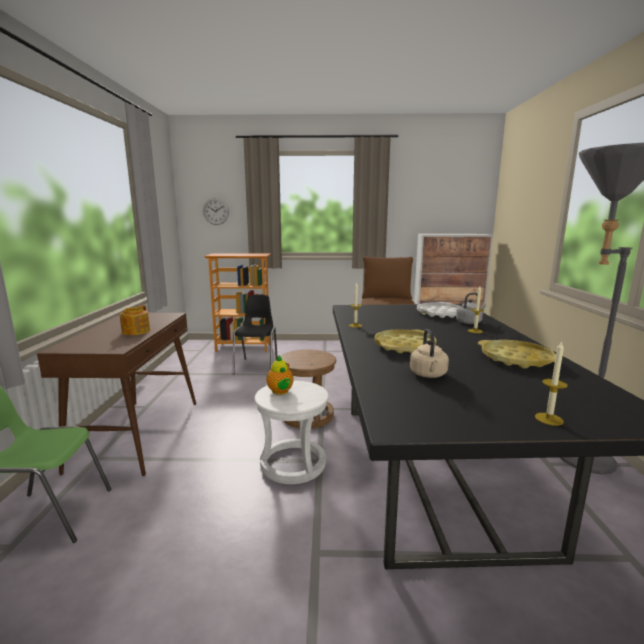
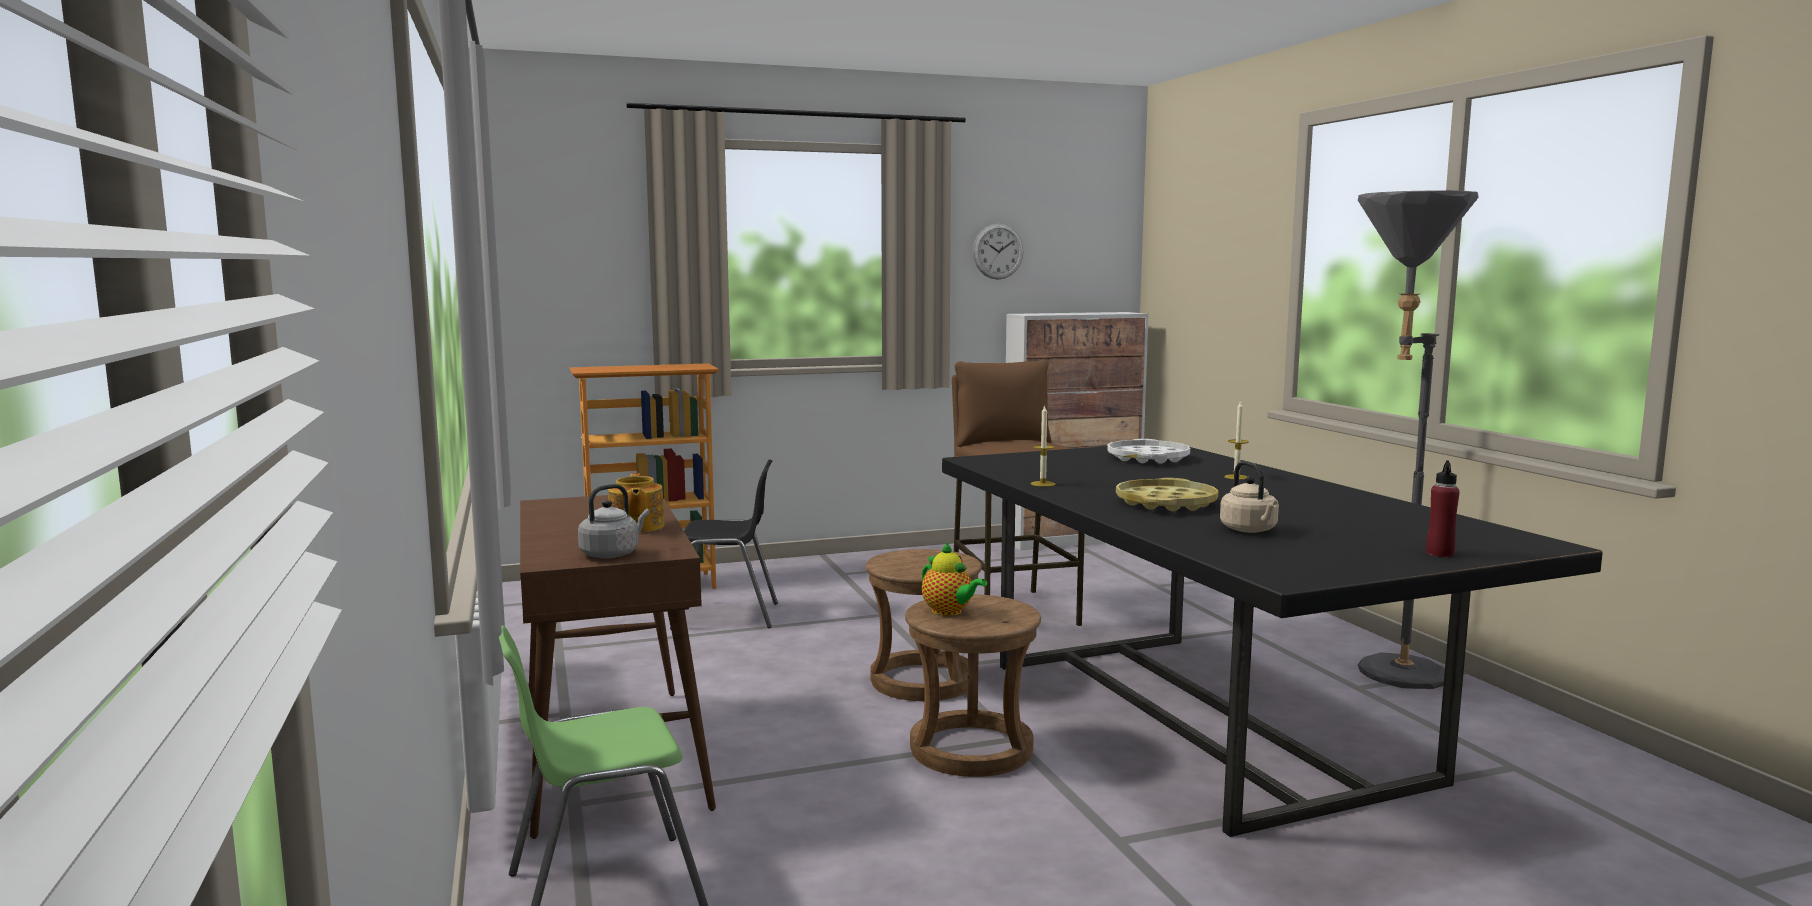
camera: 20 degrees left, 5 degrees down
wall clock [203,198,229,225] -> wall clock moved to [973,224,1024,279]
black chair [233,295,278,374] -> black chair turned 105 degrees clockwise [670,459,778,629]
white stool [254,381,329,484] -> brown stool [905,594,1041,777]
grey kettle [456,293,486,324] -> grey kettle moved to [578,484,650,558]
yellow tray [478,340,556,368] -> none
candle [535,341,568,426] -> red bottle [1426,460,1459,557]

